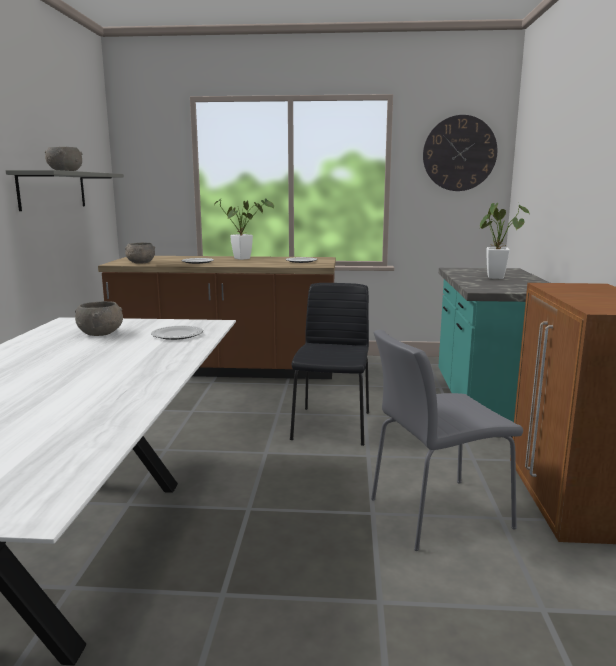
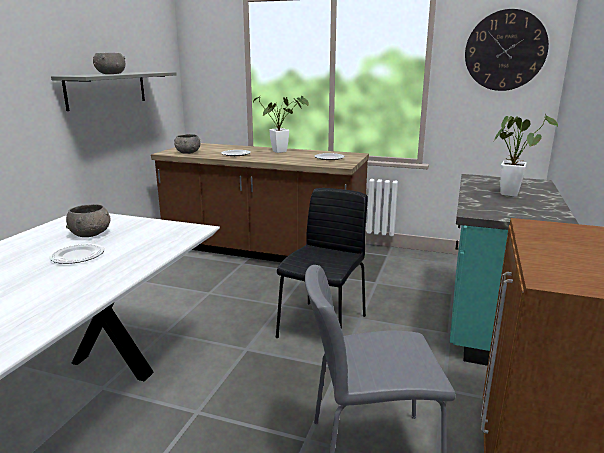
camera: 15 degrees right, 5 degrees up
plate [151,326,203,340] -> plate moved to [49,243,104,264]

